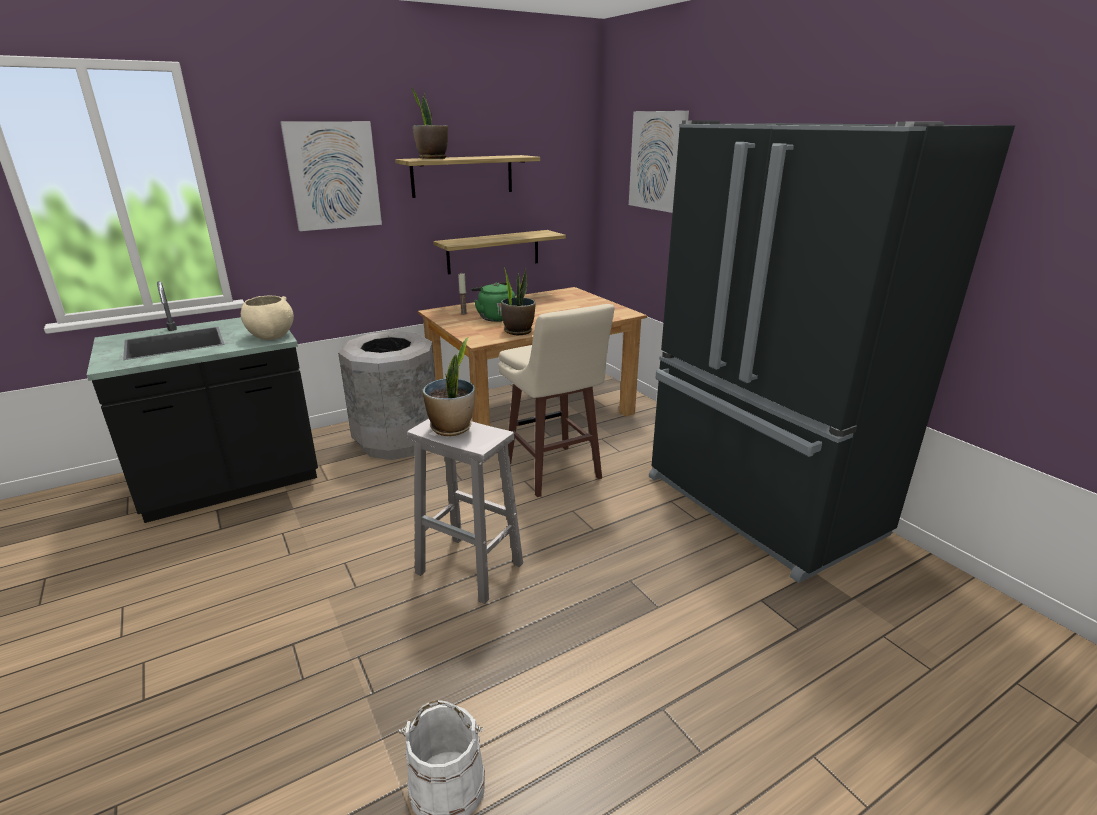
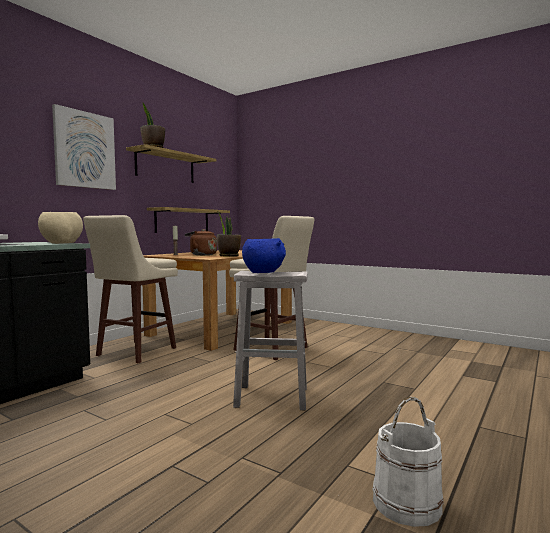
camera: 25 degrees left, 20 degrees down
grey trash can [338,331,436,460] -> beige stool [83,215,178,363]
potted plant [423,338,475,436] -> blue bowl [242,238,286,273]
green kettle [471,282,516,322] -> brown kettle [185,229,217,255]
picture [629,111,689,213] -> none
black fridge [649,120,1015,583] -> none

